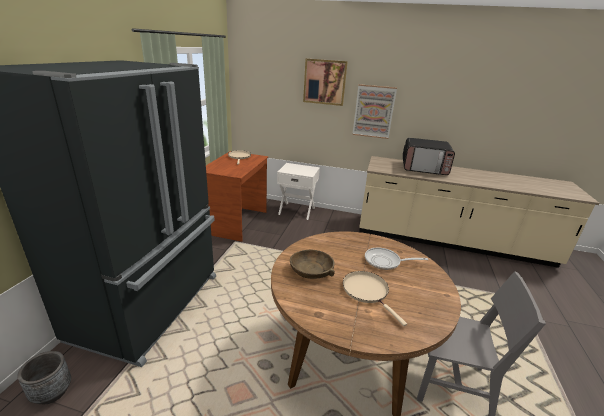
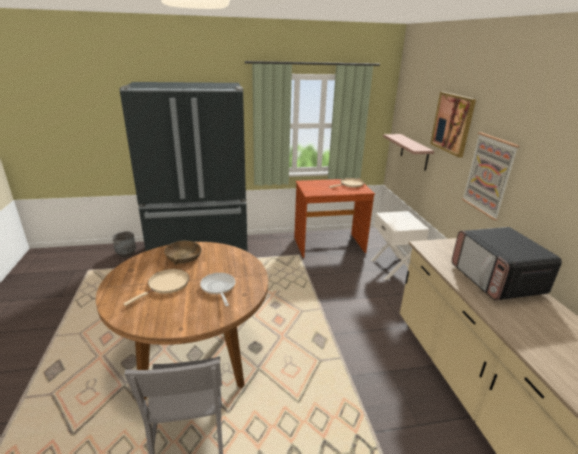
camera: 65 degrees right, 0 degrees up
none -> shelf [383,134,434,171]

